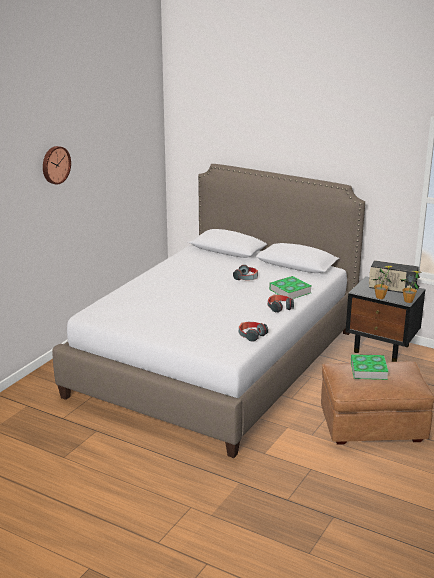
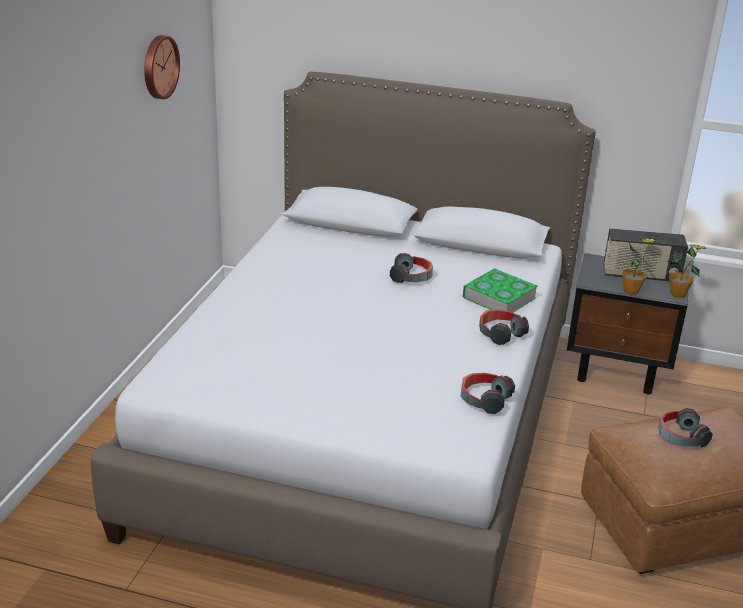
camera: 15 degrees left, 5 degrees up
wall clock [43,146,71,185] -> wall clock moved to [144,35,180,99]
book [351,354,389,380] -> headphones [658,408,713,447]

